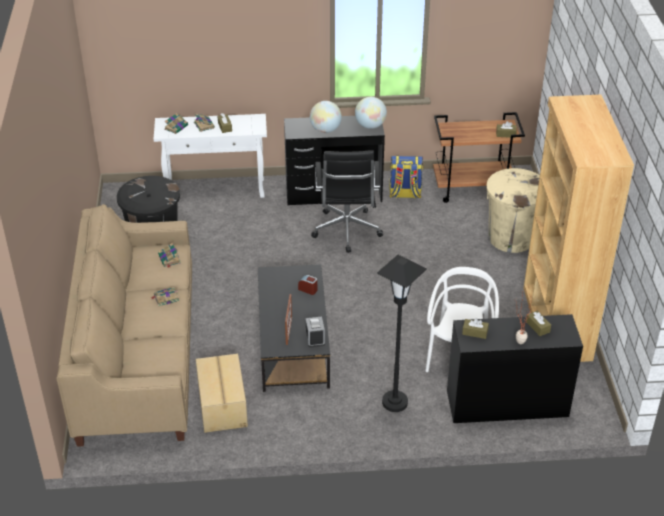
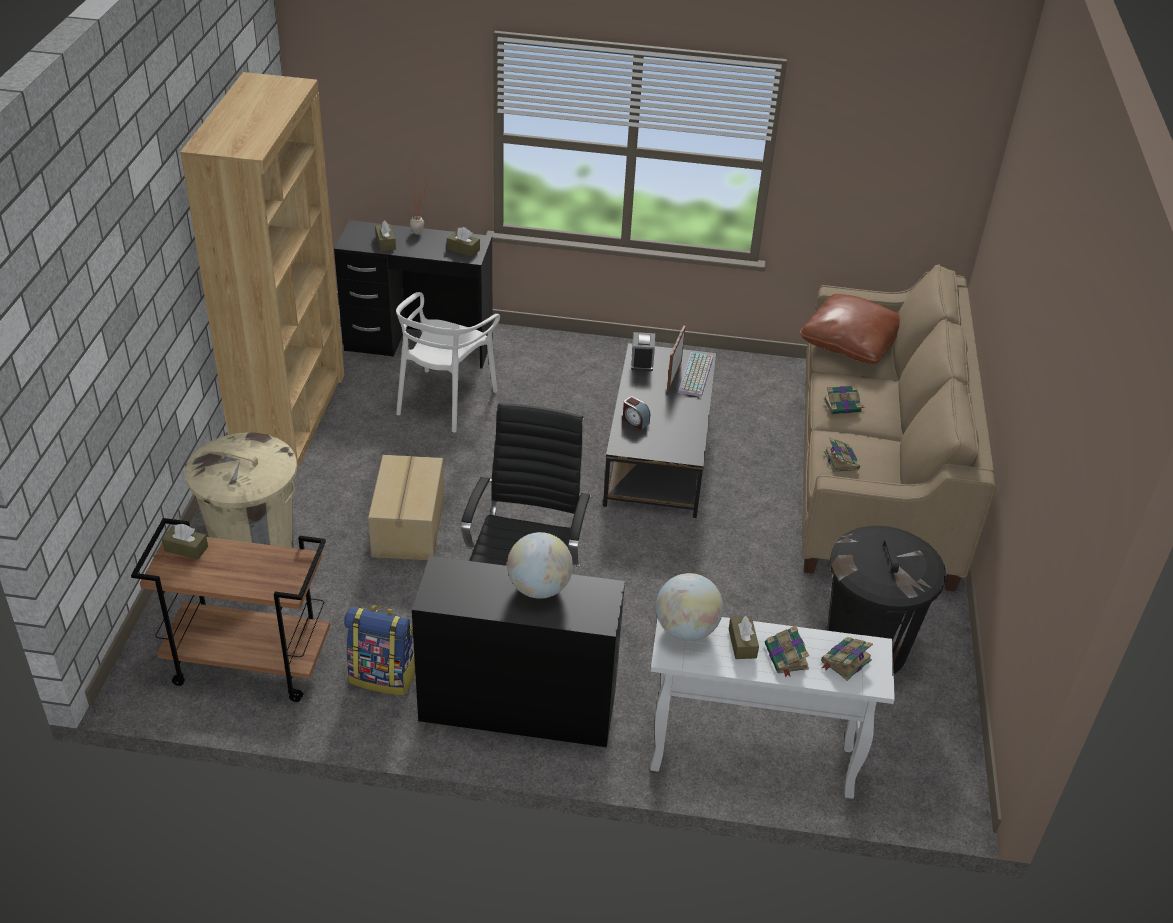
camera: 170 degrees left, 0 degrees up
cardboard box [196,354,248,433] -> cardboard box moved to [368,455,444,560]
globe [355,97,387,129] -> globe moved to [656,573,723,641]
black floor lamp [377,255,427,412] -> none
none -> keyboard [678,352,713,397]
none -> brown pillow [800,294,900,364]

